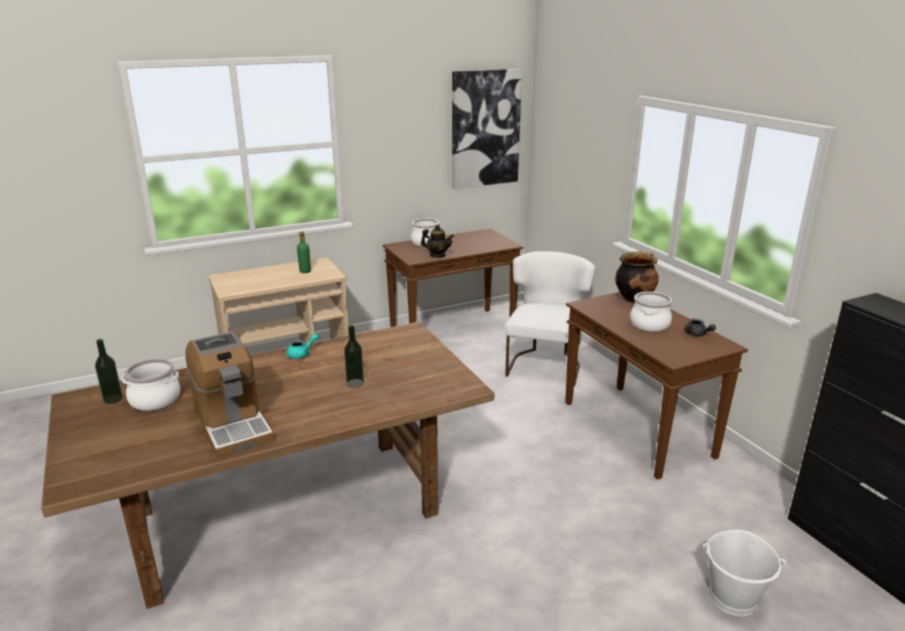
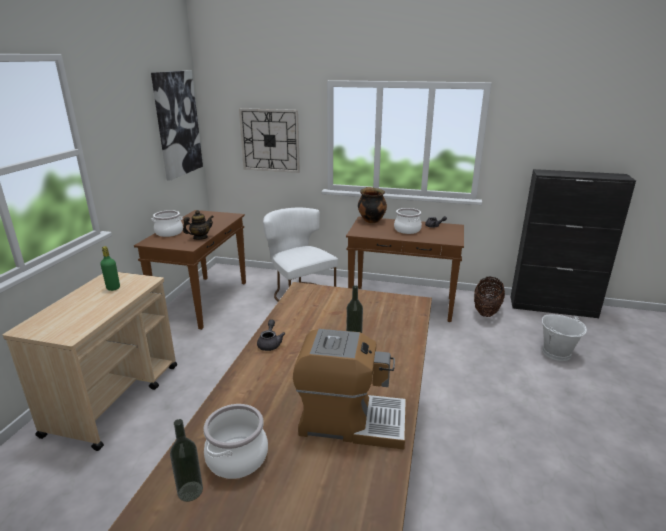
camera: 50 degrees left, 0 degrees up
turquoise teapot [287,334,319,359] -> grey teapot [257,319,285,351]
none -> wall clock [239,108,300,173]
none -> basket [474,276,505,317]

